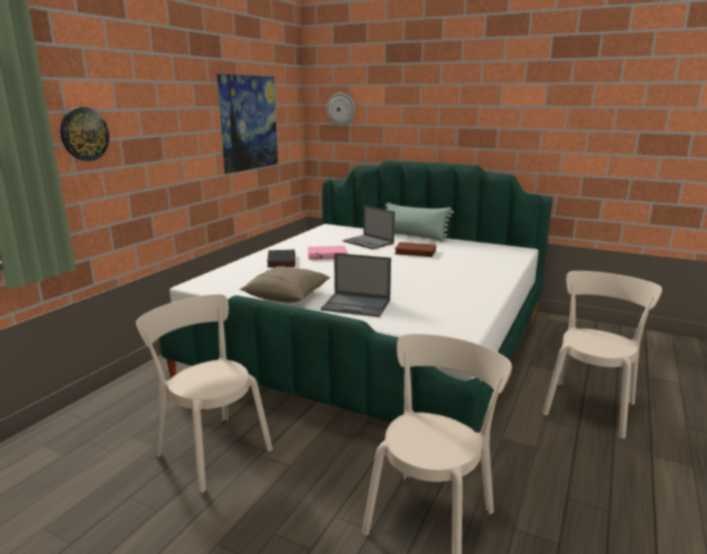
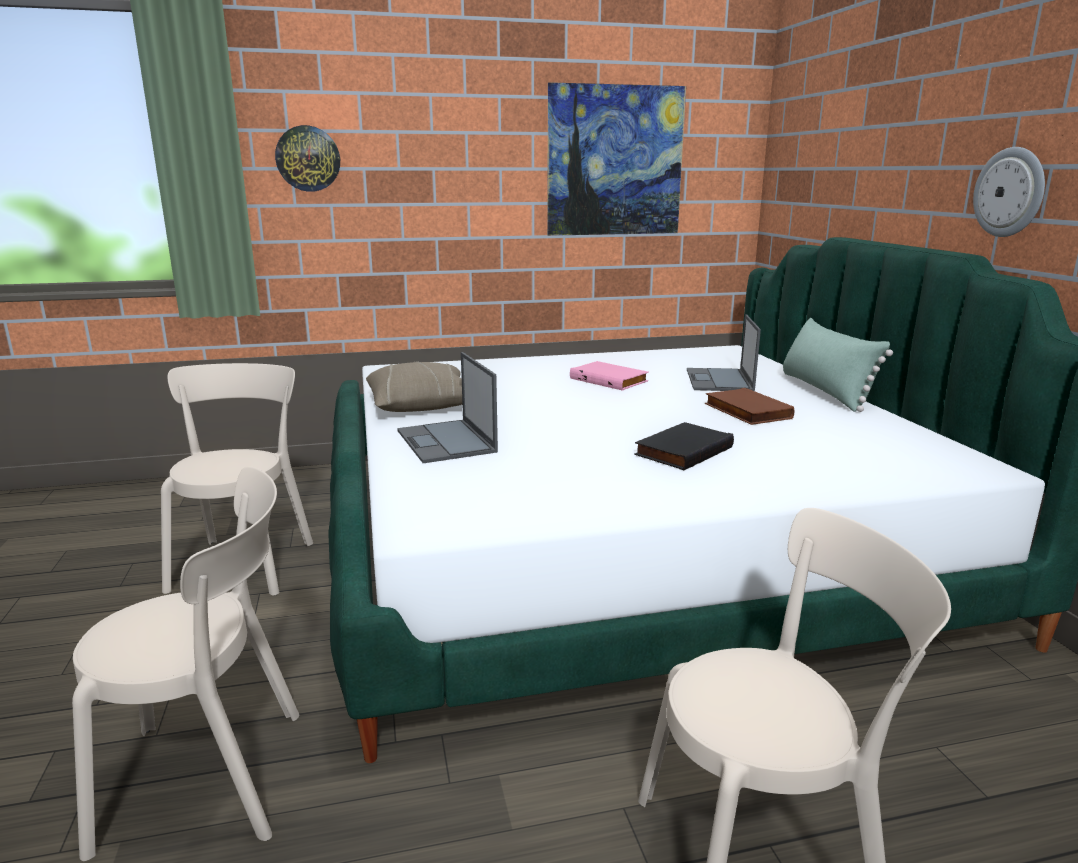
camera: 50 degrees right, 0 degrees up
black book [267,249,295,268] -> black book moved to [634,422,734,470]
wall clock [326,93,355,126] -> wall clock moved to [973,147,1045,237]

